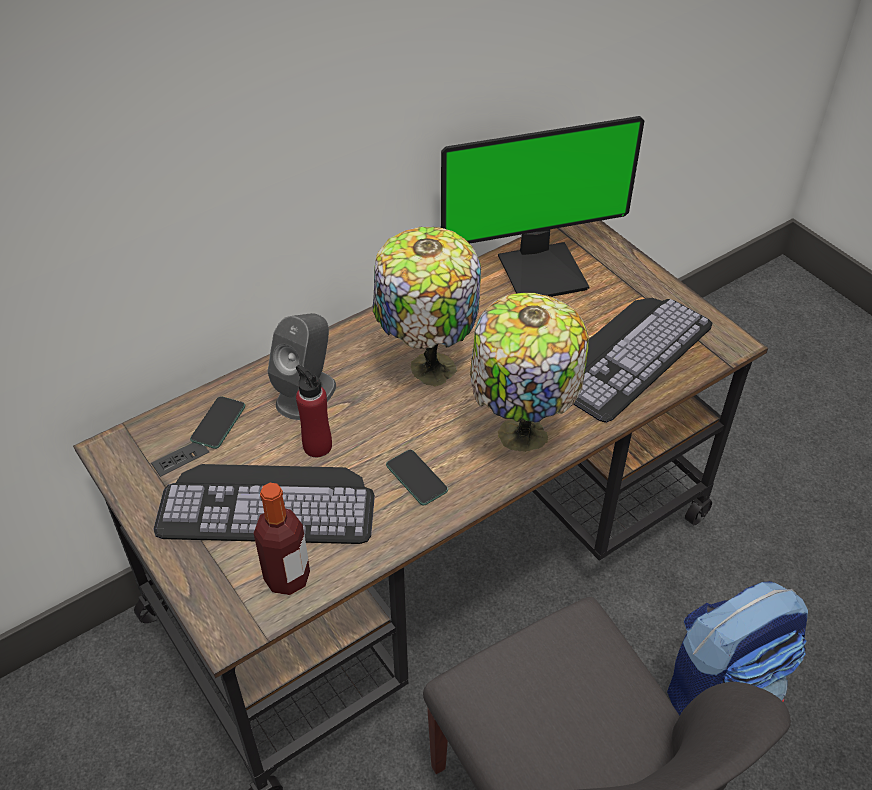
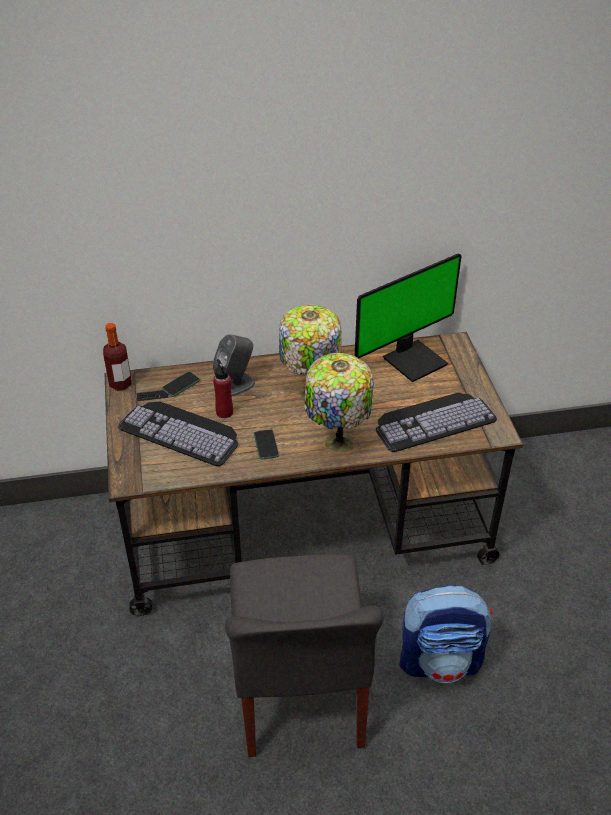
camera: 25 degrees right, 5 degrees down
bottle [253,483,310,595] -> bottle moved to [103,323,132,391]
monitor [441,116,644,297] -> monitor turned 45 degrees counterclockwise [355,253,461,382]

